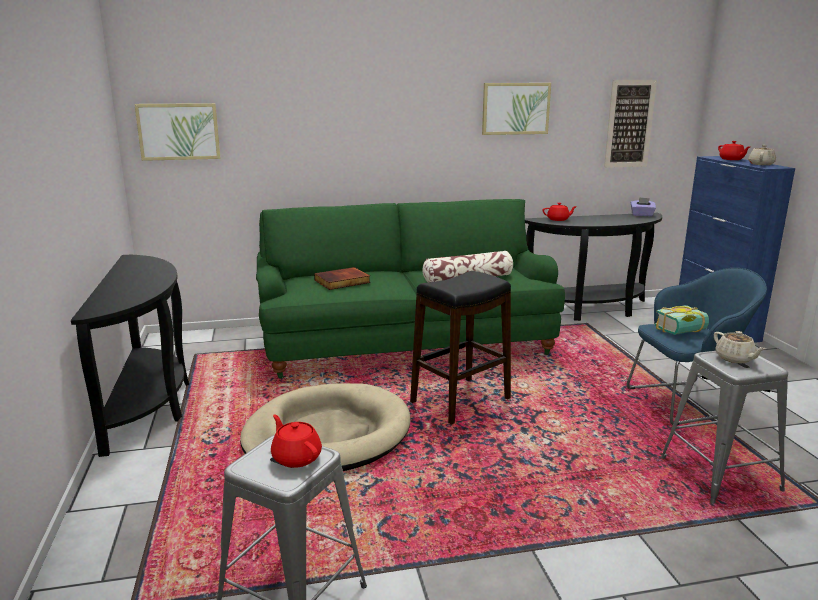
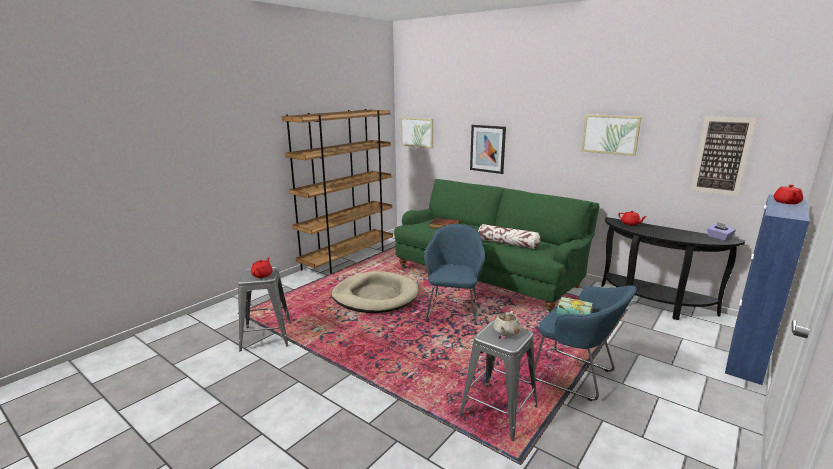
camera: 50 degrees right, 0 degrees up
black console table [71,255,189,457] -> brown bookcase [282,109,393,274]
black stool [410,271,511,425] -> blue armchair [424,224,485,325]
beige teapot [748,145,776,165] -> none
none -> picture [470,125,506,174]

